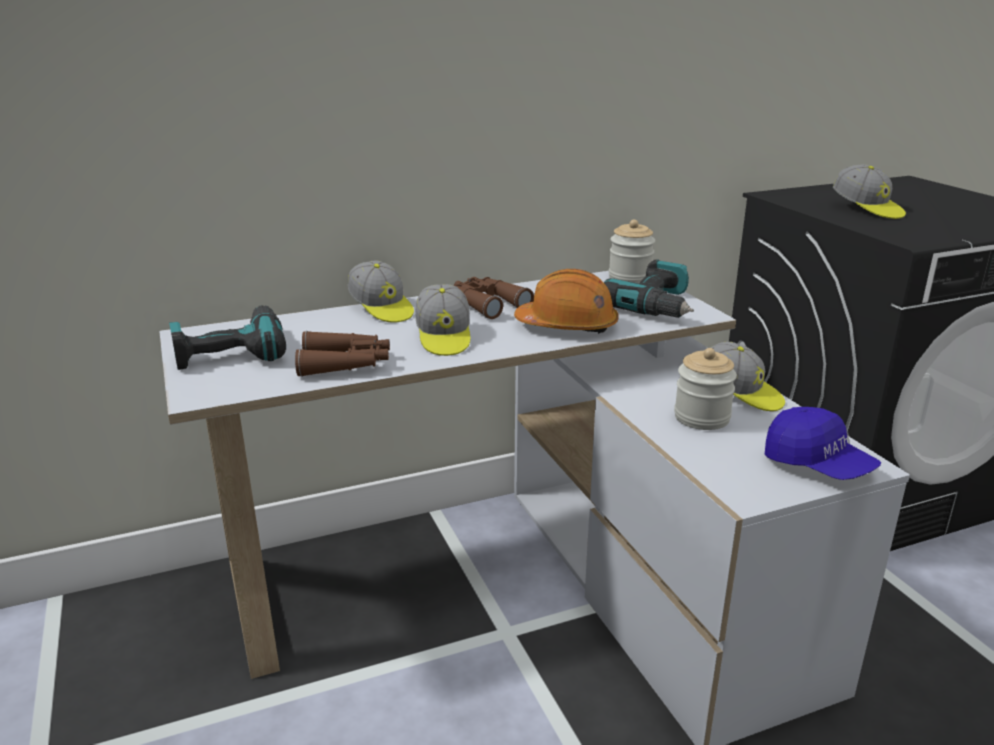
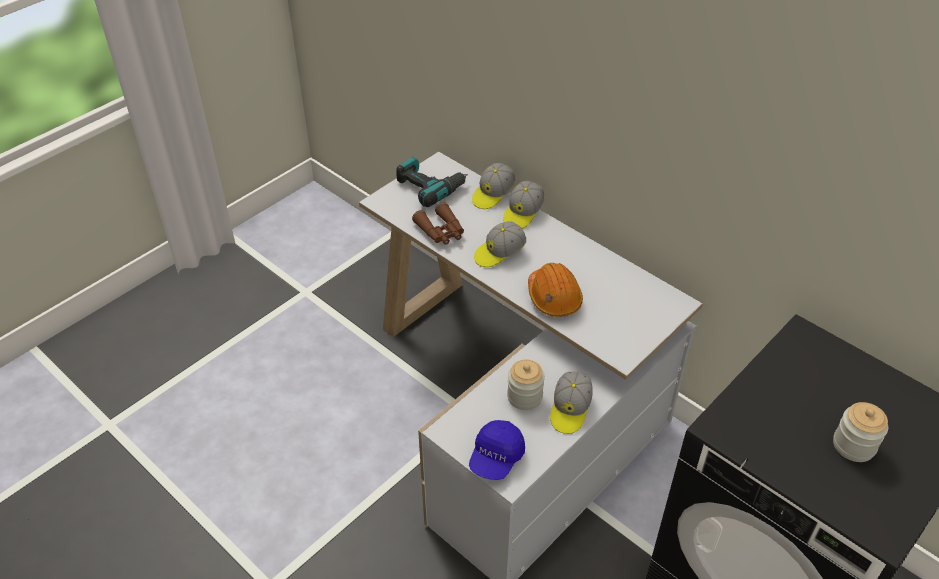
camera: 65 degrees right, 20 degrees up
brown binoculars [454,277,534,319] -> none
power drill [604,259,694,318] -> none
jar [609,220,655,284] -> jar moved to [833,402,888,462]
cap [833,164,906,219] -> cap moved to [472,163,516,209]

